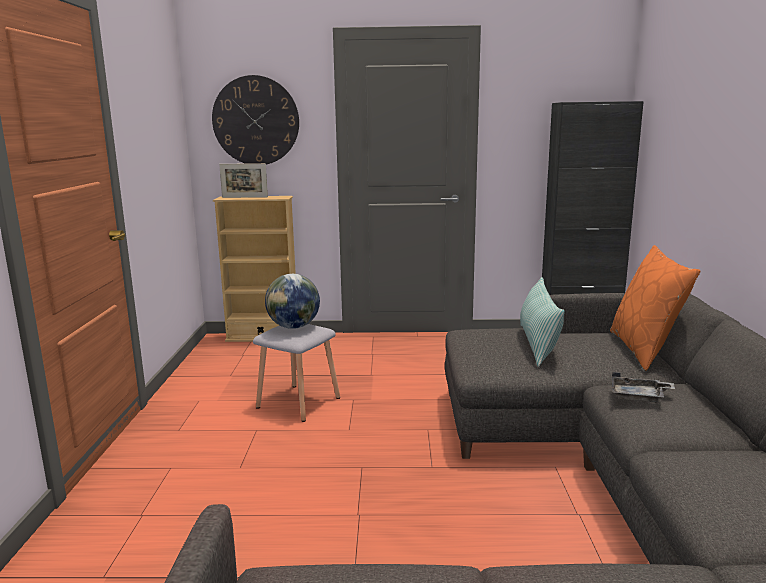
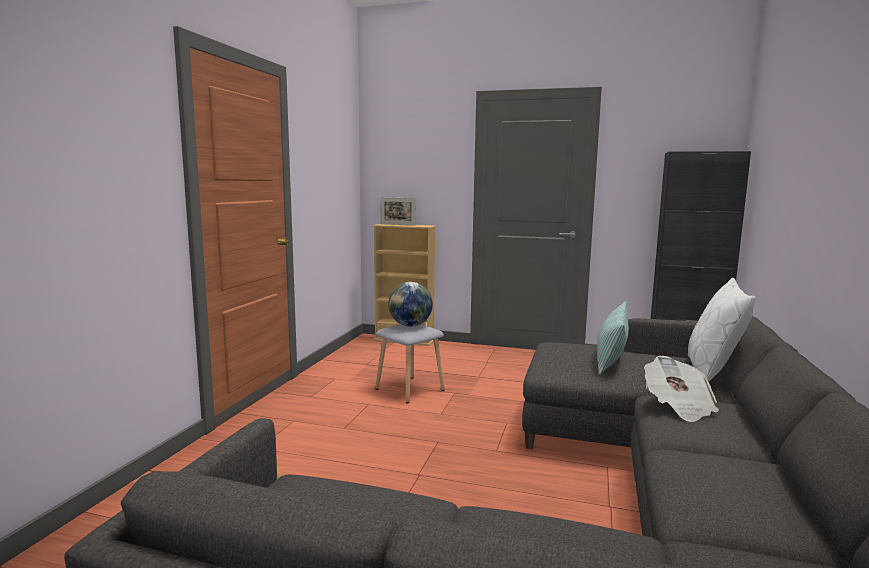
camera: 15 degrees right, 5 degrees down
wall clock [212,75,299,165] -> none
orange pillow [610,245,701,371] -> white pillow [688,278,756,382]
grey tray [612,372,675,403] -> newspaper [644,356,719,422]

